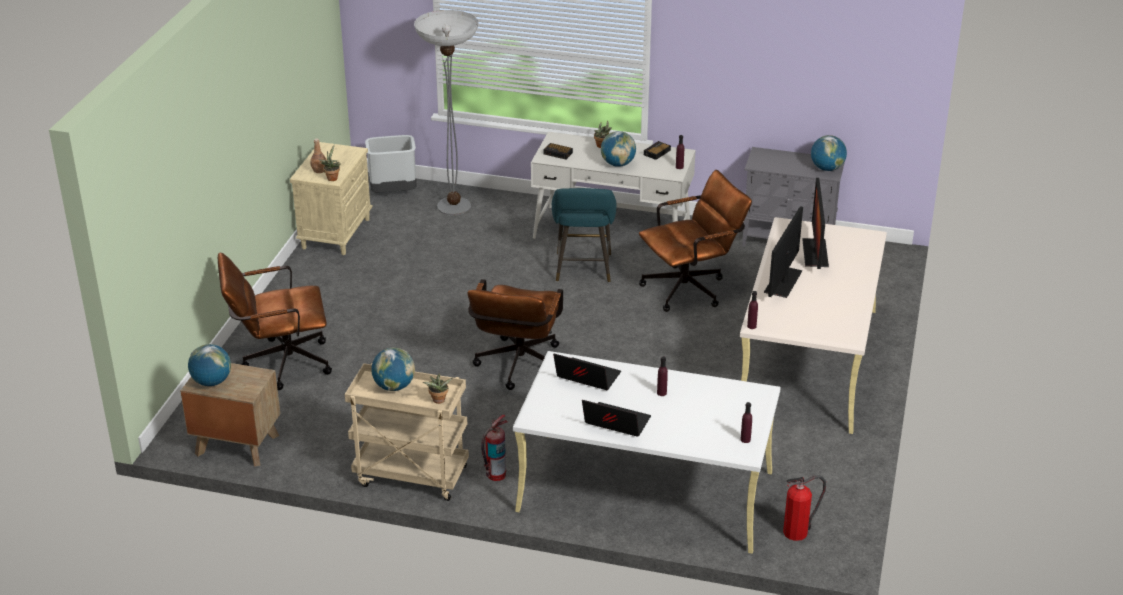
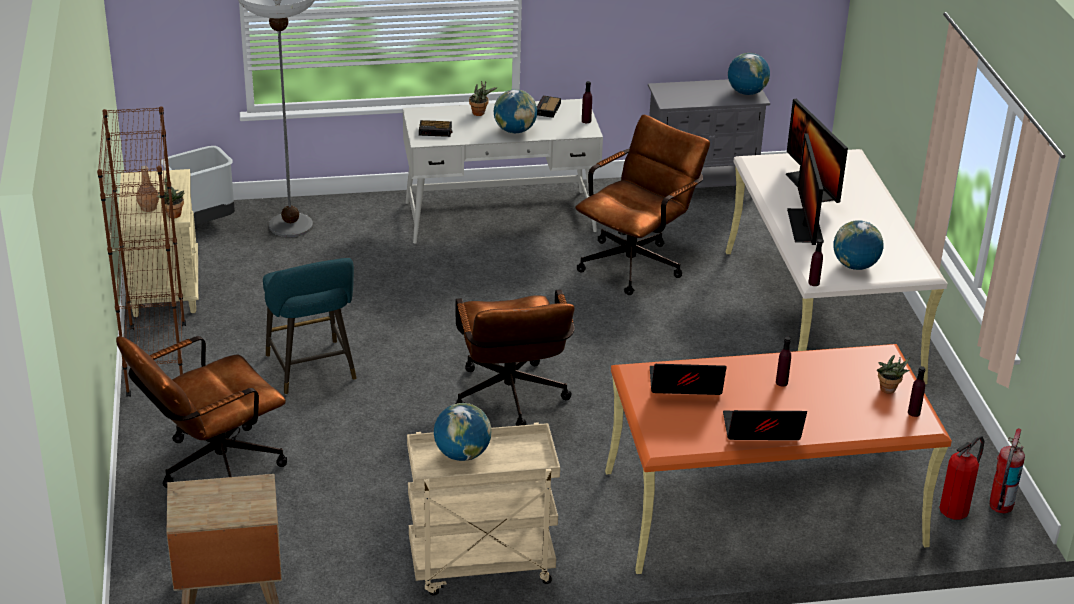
camera: 25 degrees left, 0 degrees up
globe [188,344,231,386] -> globe moved to [833,220,884,270]
potted plant [423,373,452,404] -> potted plant moved to [877,355,910,394]
fire extinguisher [481,414,508,481] -> fire extinguisher moved to [990,428,1025,513]
white desk [513,351,781,554] -> orange desk [605,344,952,574]
turquoise stool [552,188,617,282] -> turquoise stool moved to [263,258,356,394]
none -> brown bookcase [97,106,186,397]

